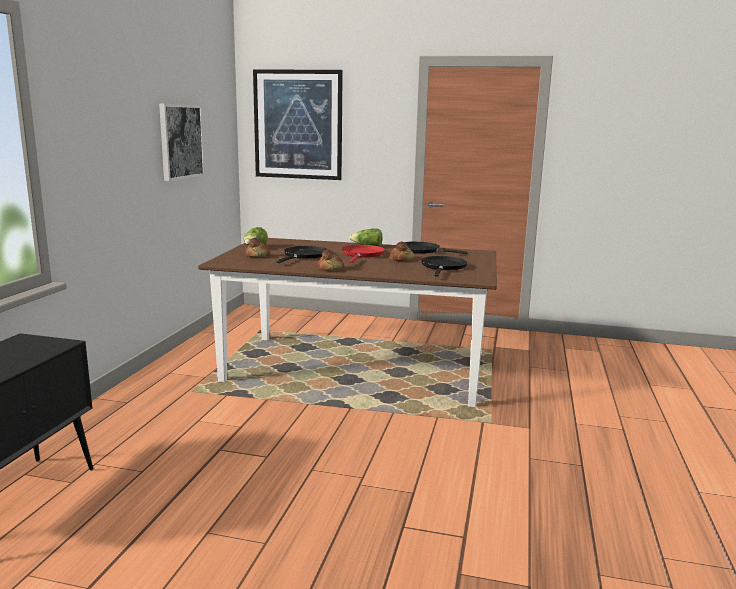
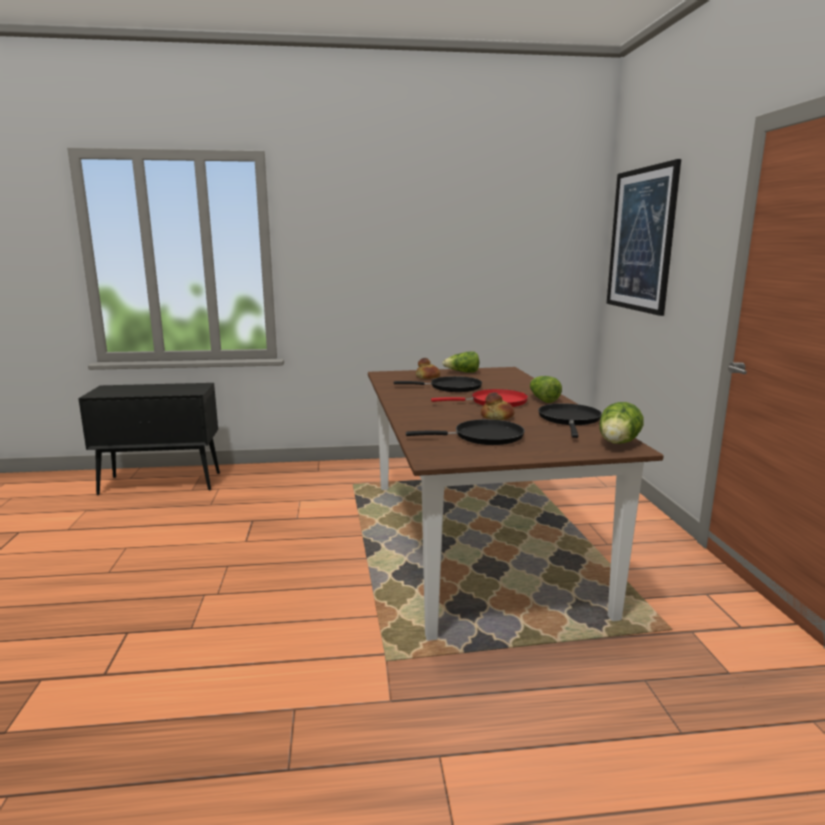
camera: 70 degrees right, 0 degrees up
picture [159,104,205,181] -> none
bread [317,249,344,271] -> none
none -> lettuce [599,402,644,444]

